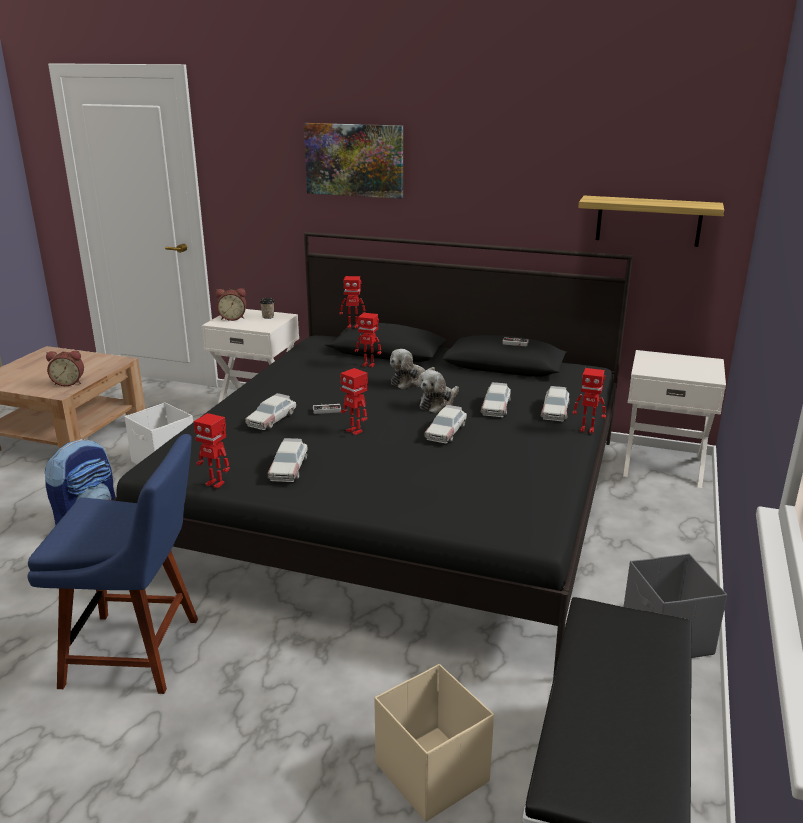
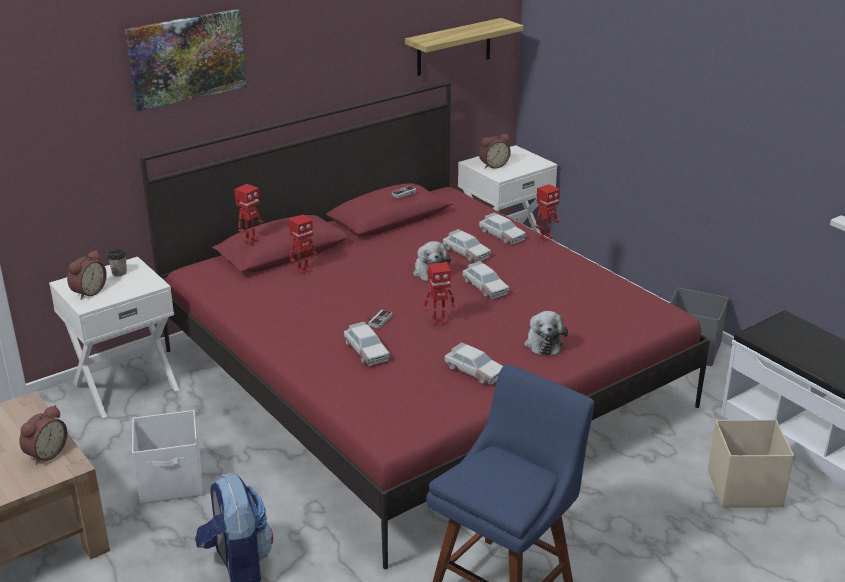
camera: 55 degrees left, 5 degrees up
black bed [113,232,633,678] -> red bed [140,81,710,569]
toy robot [194,413,230,488] -> none
plush toy [390,349,435,389] -> plush toy moved to [524,311,568,355]
none -> alarm clock [479,134,511,169]

